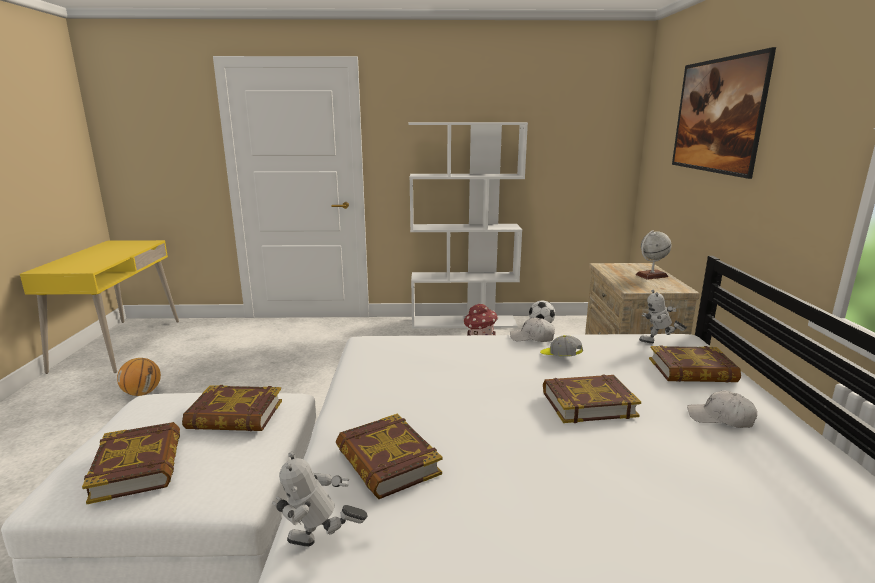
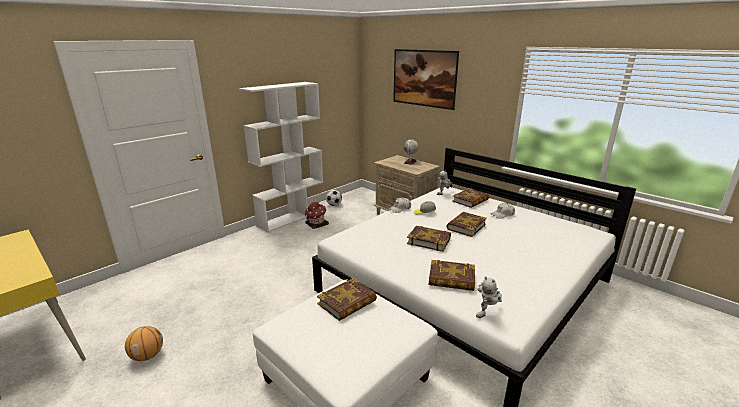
camera: 45 degrees left, 5 degrees up
book [82,422,180,504] -> book moved to [407,226,451,252]

